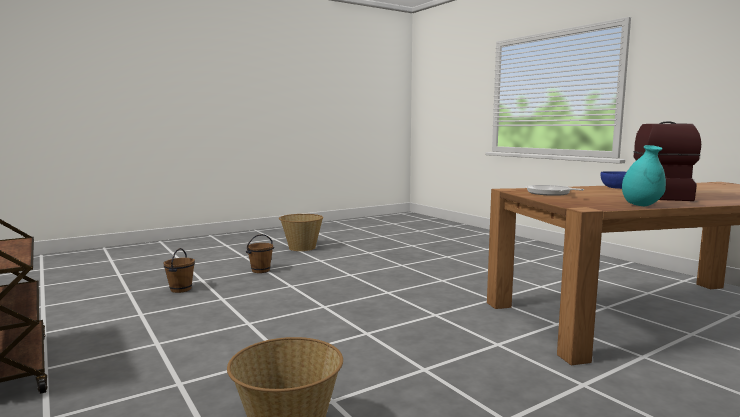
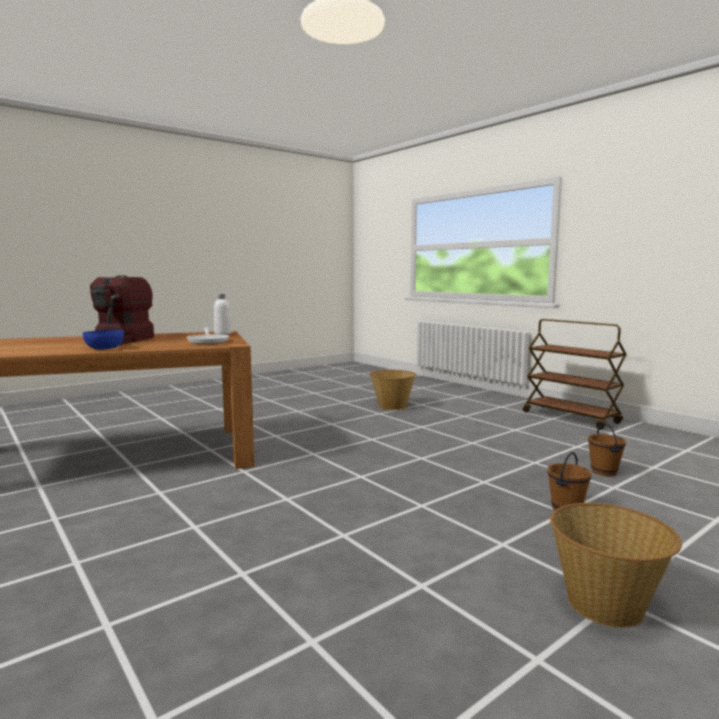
camera: 175 degrees right, 0 degrees up
turquoise vase [622,145,666,206] -> none
none -> white bottle [214,294,232,335]

